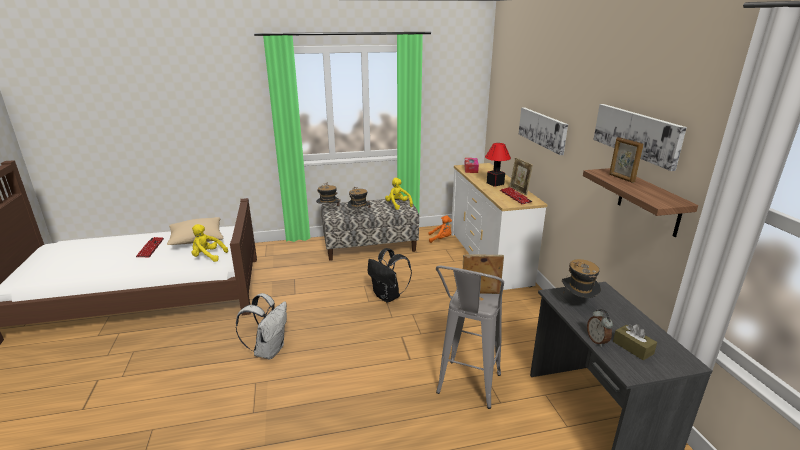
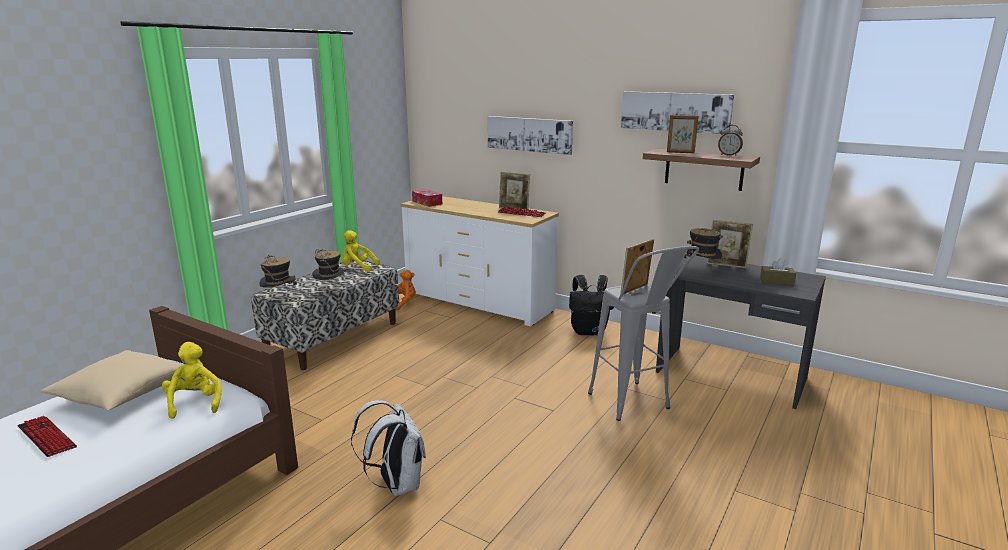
camera: 45 degrees left, 5 degrees down
yellow plush toy [192,224,228,262] -> yellow plush toy turned 105 degrees clockwise [162,342,222,419]
black backpack [368,248,412,303] -> black backpack moved to [569,275,614,335]
table lamp [485,143,511,187] -> none
alarm clock [587,309,613,347] -> alarm clock moved to [718,125,743,156]
none -> picture frame [707,220,753,268]

